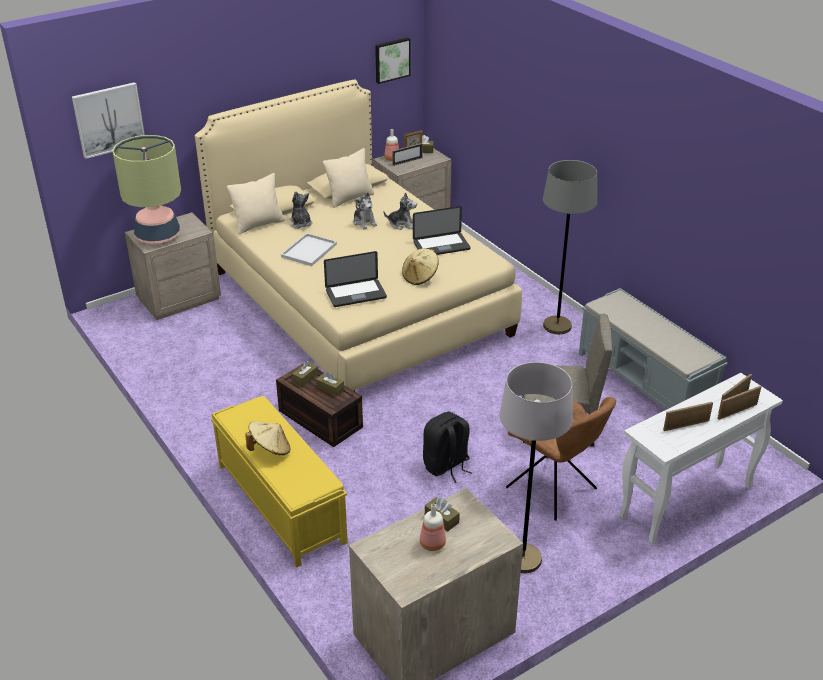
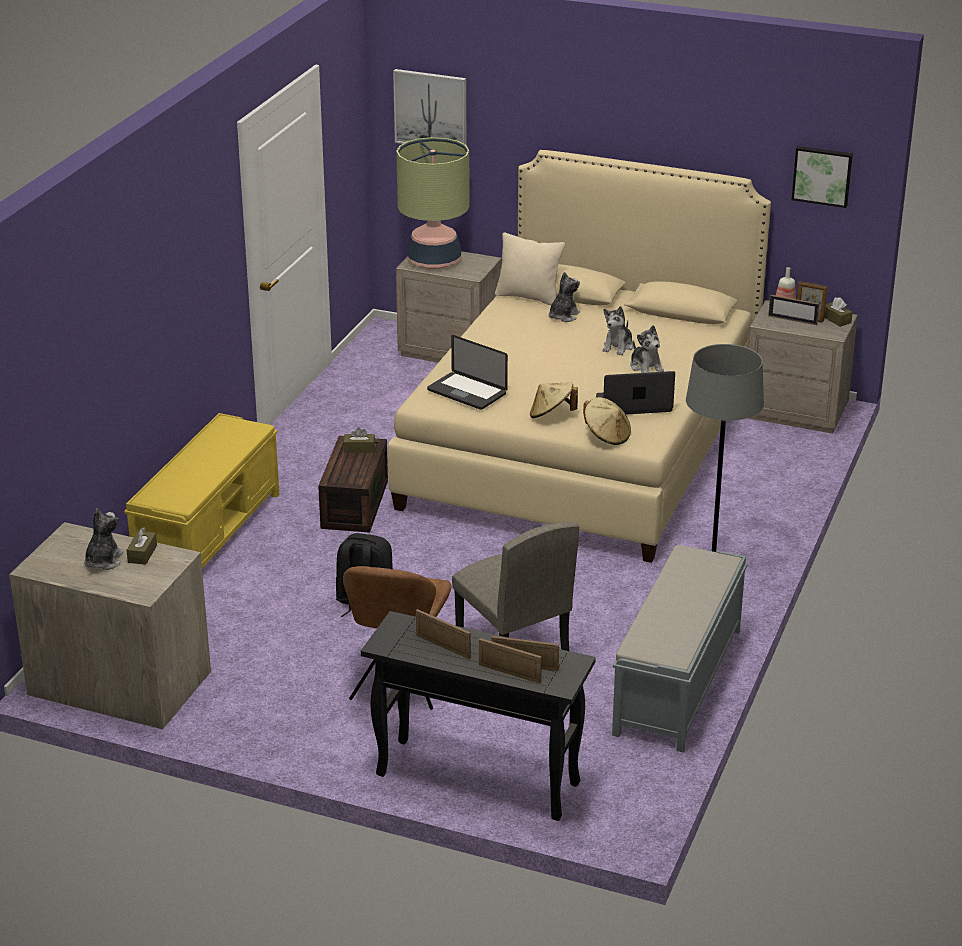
camera: 55 degrees right, 5 degrees down
beige hat [245,421,290,455] -> beige hat moved to [583,397,631,445]
white tray [281,233,337,266] -> none
brown tissue box [316,372,344,396] -> none
beige pillow [323,148,374,208] -> none
laptop [413,206,471,255] -> laptop turned 135 degrees clockwise [596,371,675,414]
bottle [420,504,446,551] -> plush toy [84,508,123,570]
grey floor lamp [499,362,573,573] -> none
white console table [619,373,783,544] -> black console table [361,611,596,821]

